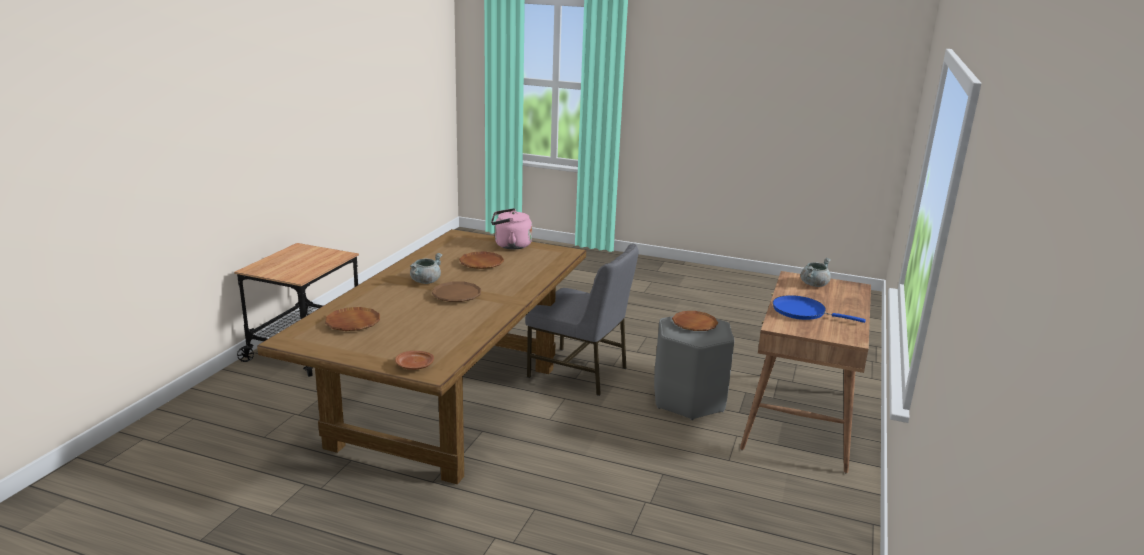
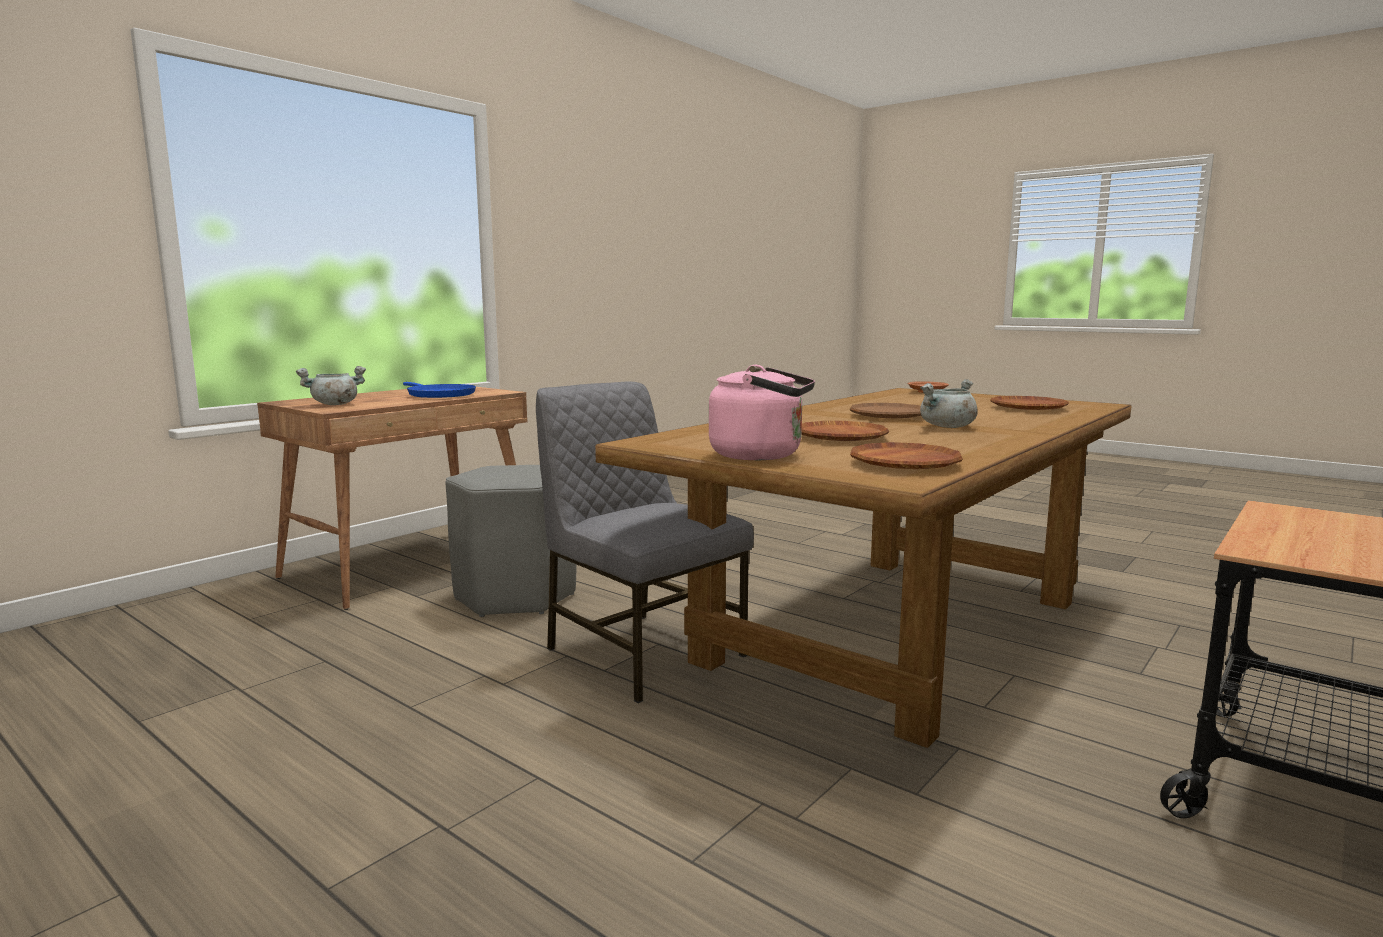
camera: 160 degrees left, 10 degrees down
brown plate [672,311,718,331] -> brown plate moved to [850,442,963,469]

